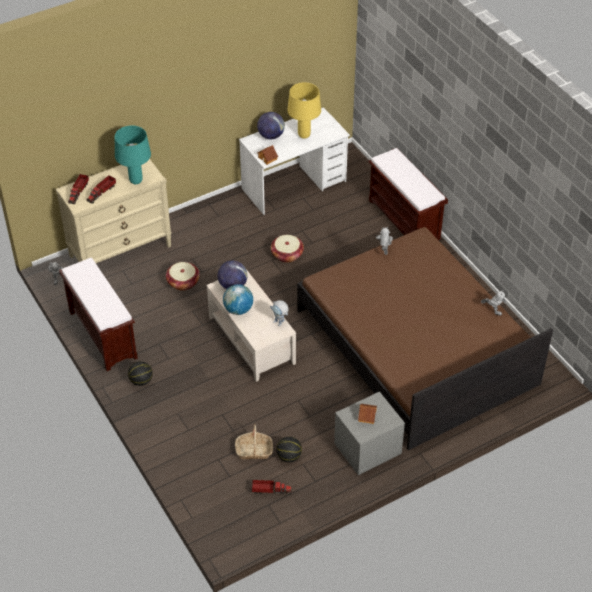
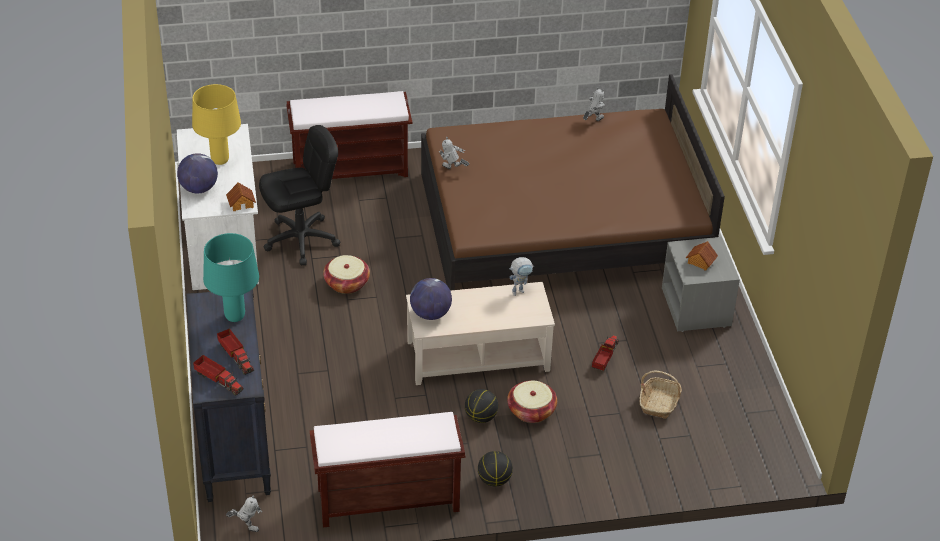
camera: 70 degrees left, 5 degrees down
beige dresser [55,159,172,263] -> black dresser [186,289,271,502]
basket [166,262,200,291] -> basket moved to [507,380,557,423]
globe [223,284,253,315] -> none
toy truck [252,480,292,495] -> toy truck moved to [592,335,619,371]
basketball [276,437,302,462] -> basketball moved to [465,389,498,423]
none -> black office chair [259,125,340,265]

